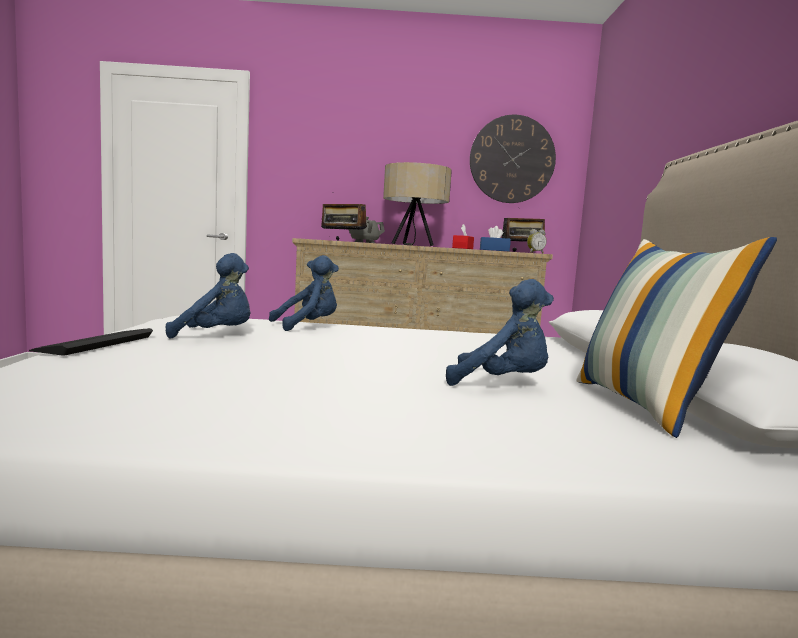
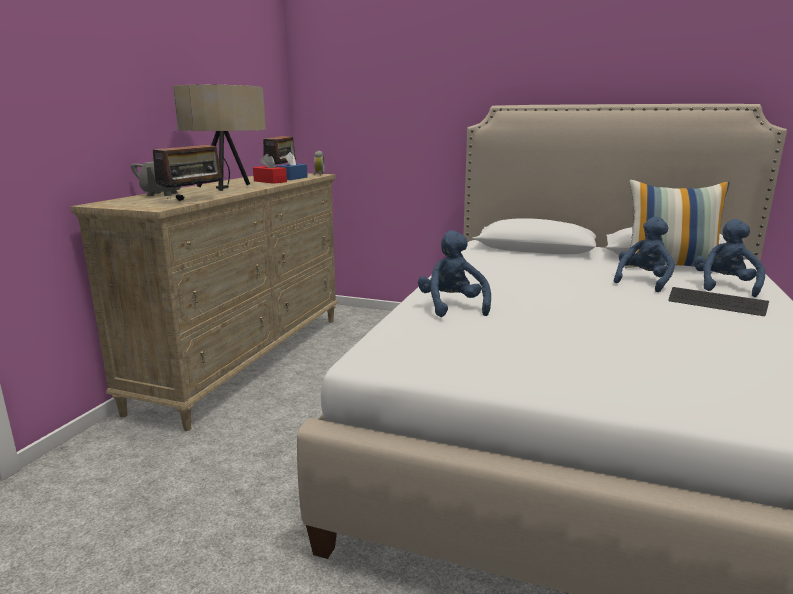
camera: 70 degrees left, 10 degrees up
keyboard [29,328,153,356] -> keyboard moved to [669,287,769,316]
blue plush toy [166,253,250,338] -> blue plush toy moved to [694,219,765,297]
wall clock [470,115,556,203] -> none

